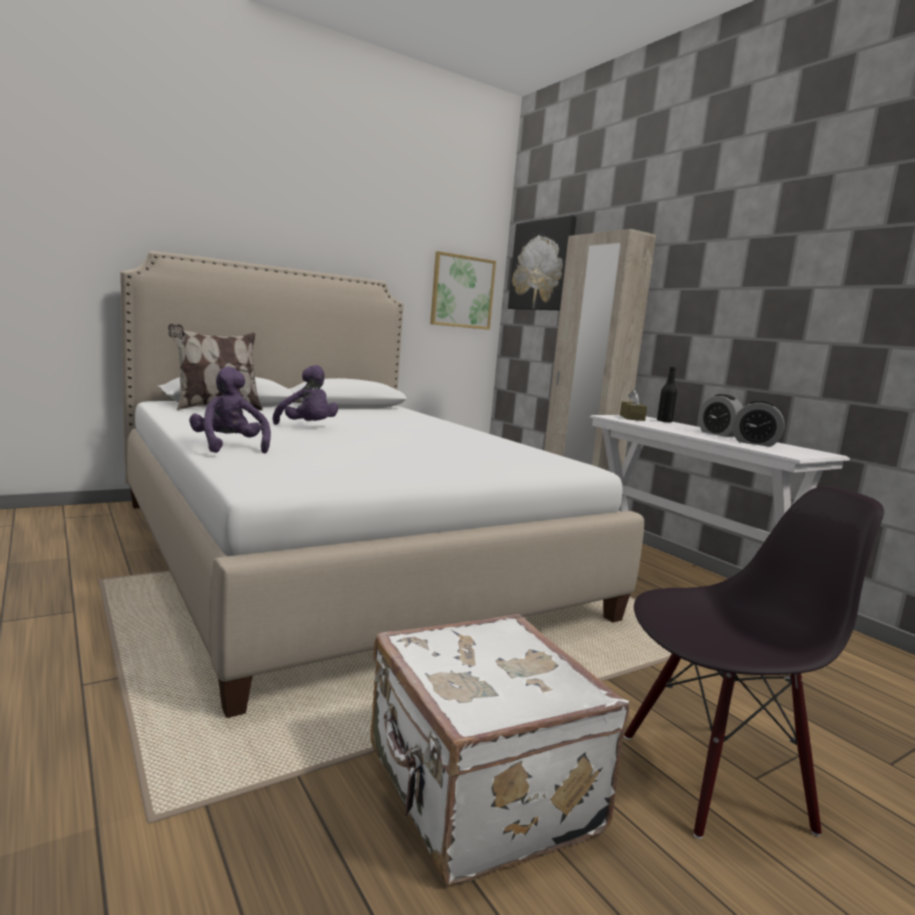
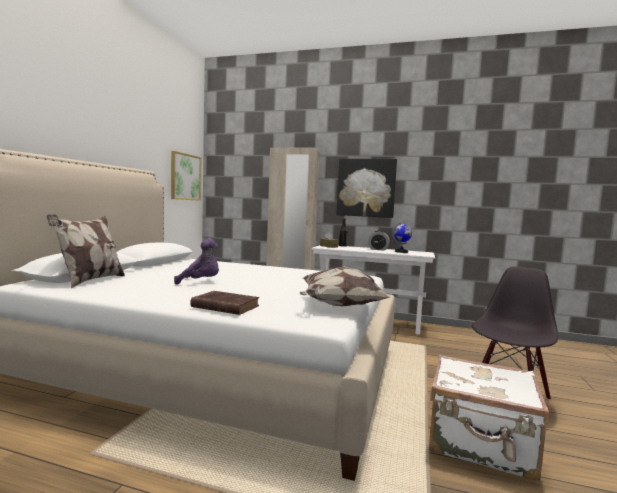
camera: 40 degrees left, 5 degrees down
purple plush toy [189,367,271,454] -> brown book [191,291,259,315]
picture [508,215,577,310] -> picture moved to [336,158,397,218]
alarm clock [732,400,785,447] -> globe [392,222,412,253]
none -> pillow [300,266,391,306]

